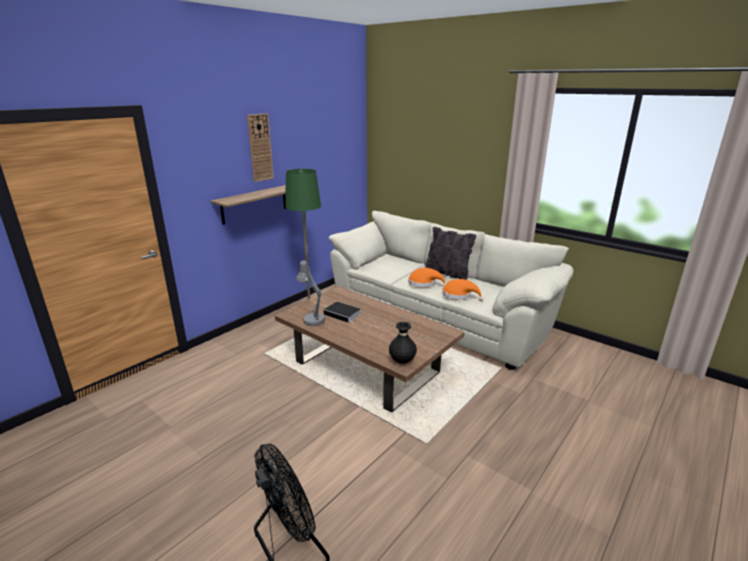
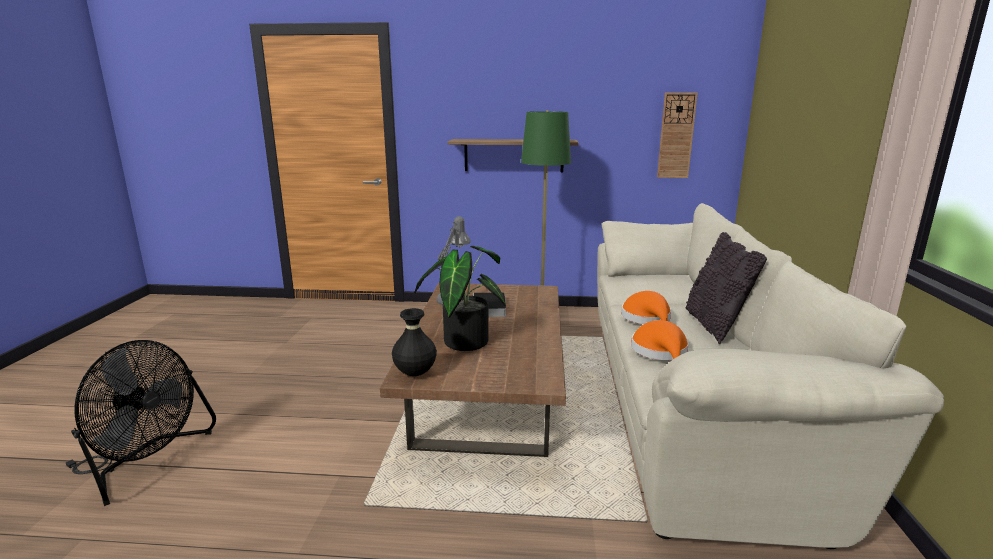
camera: 55 degrees right, 5 degrees down
wall clock [247,113,274,182] -> wall clock moved to [657,93,698,178]
none -> potted plant [414,246,506,351]

